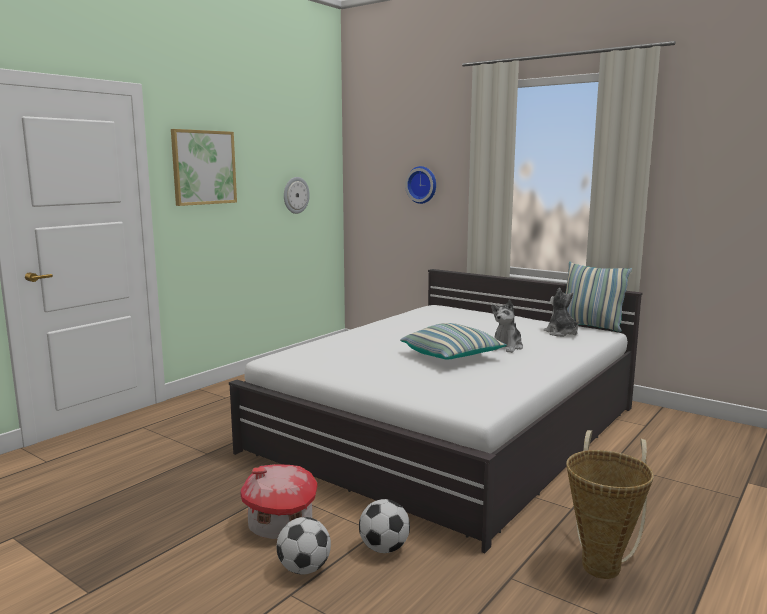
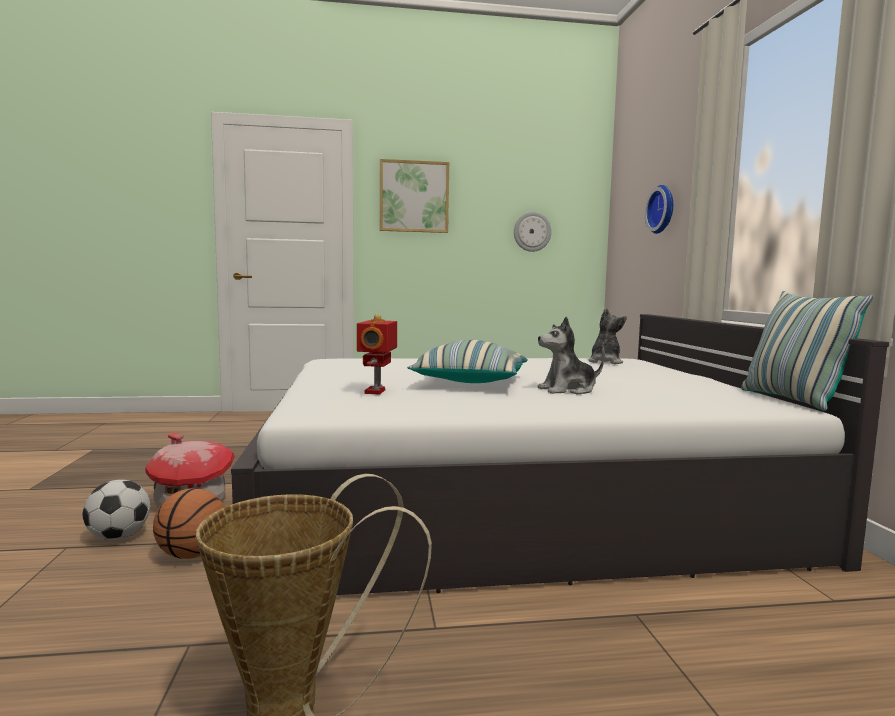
camera: 45 degrees right, 5 degrees down
football [359,499,410,553] -> basketball [153,488,225,559]
plush toy [544,288,579,337] -> plush toy moved to [588,308,627,364]
none -> toy robot [357,314,397,395]

